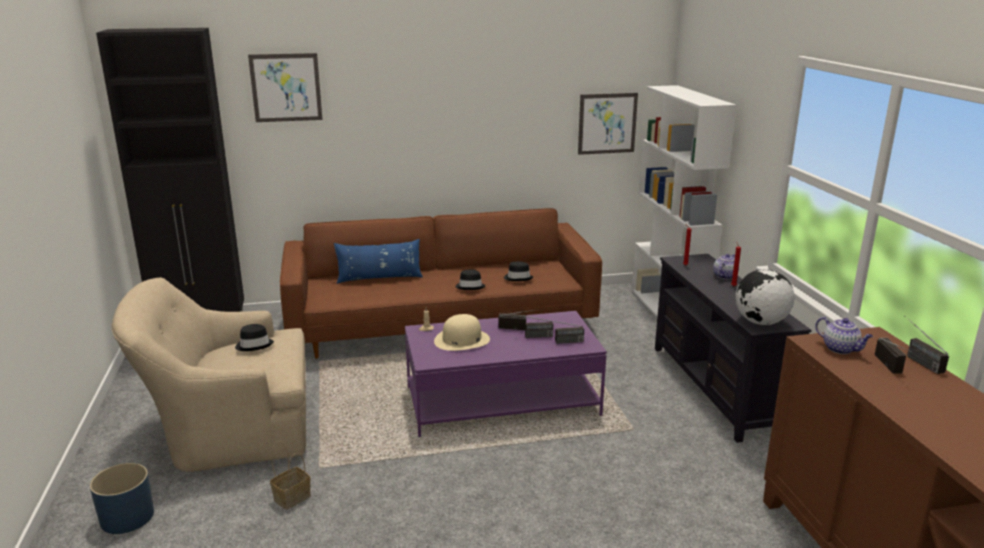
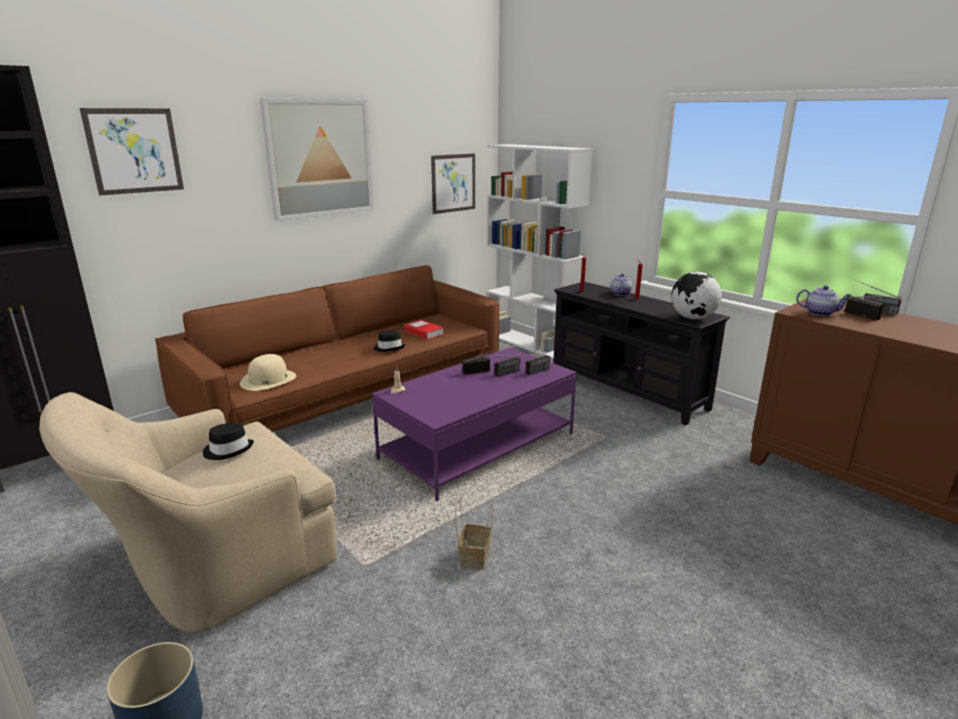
camera: 30 degrees left, 0 degrees up
basket [270,441,311,510] -> basket moved to [455,499,492,570]
blue pillow [334,239,423,284] -> none
beige hat [434,314,490,351] -> beige hat moved to [240,354,296,391]
black hat [504,261,533,281] -> book [404,320,444,340]
none -> picture [260,98,374,221]

